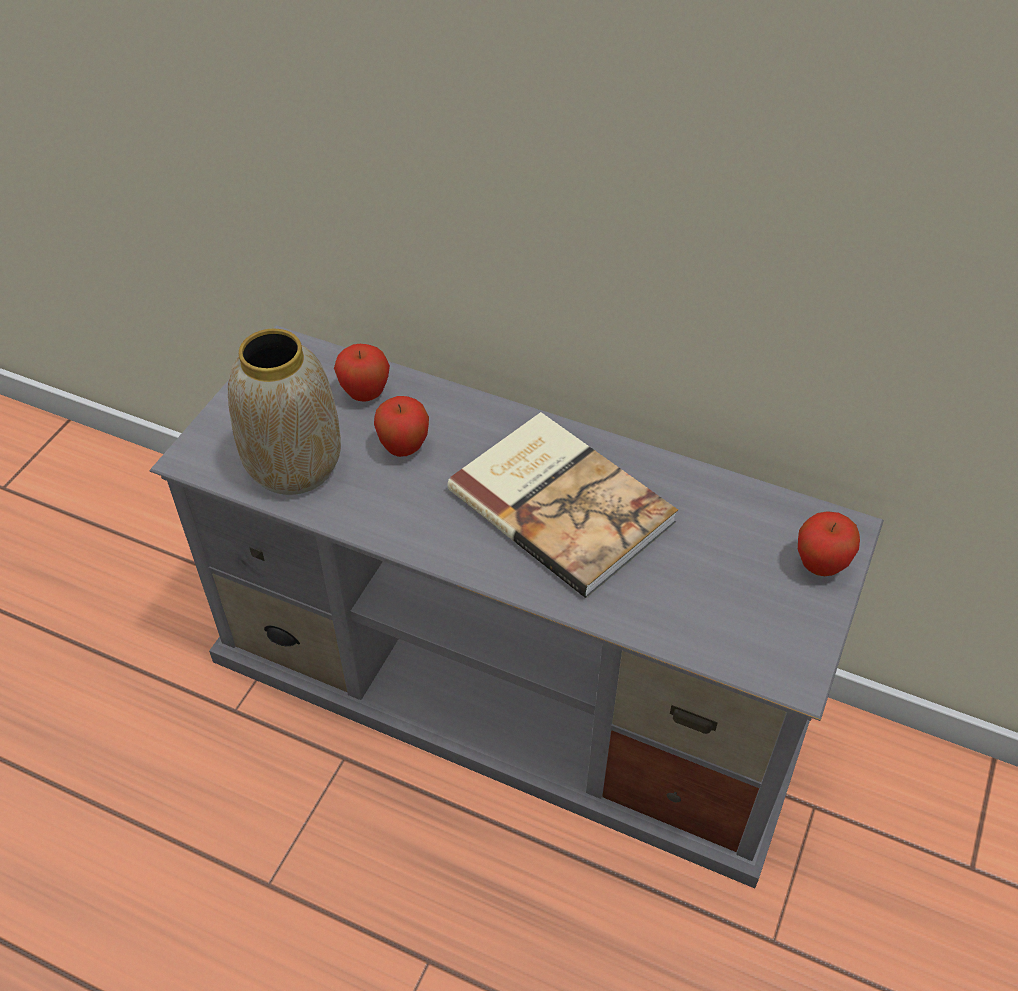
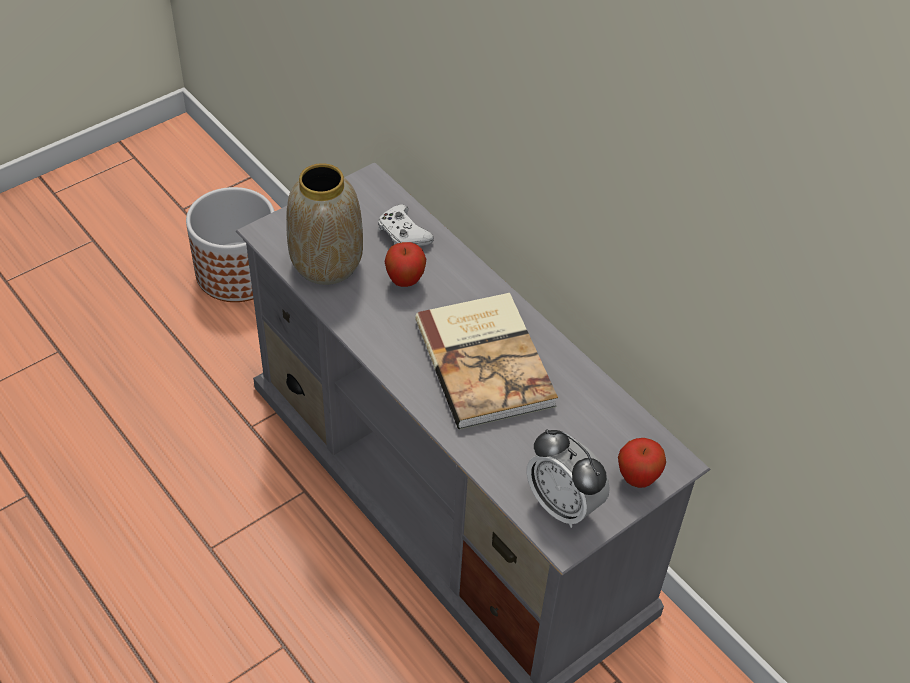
camera: 25 degrees right, 0 degrees up
apple [334,344,390,402] -> white game controller [378,204,434,246]
none -> planter [186,187,275,302]
none -> alarm clock [527,429,610,528]

